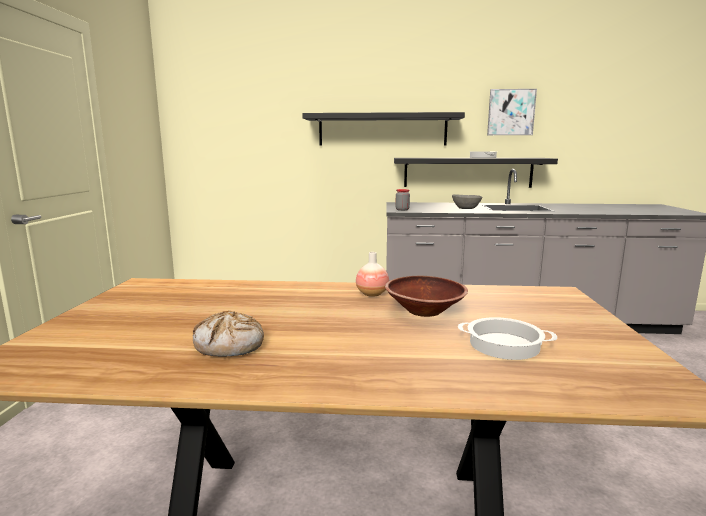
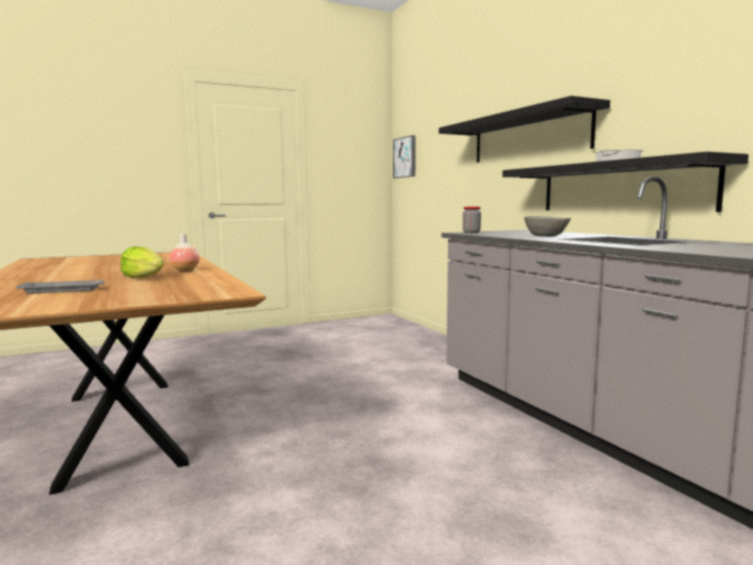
camera: 60 degrees right, 5 degrees down
bread [193,311,264,357] -> none
brown bowl [385,276,468,317] -> lettuce [121,246,164,278]
cooking pot [458,317,557,360] -> grey tray [16,280,105,294]
picture [487,89,537,135] -> picture moved to [393,135,415,178]

